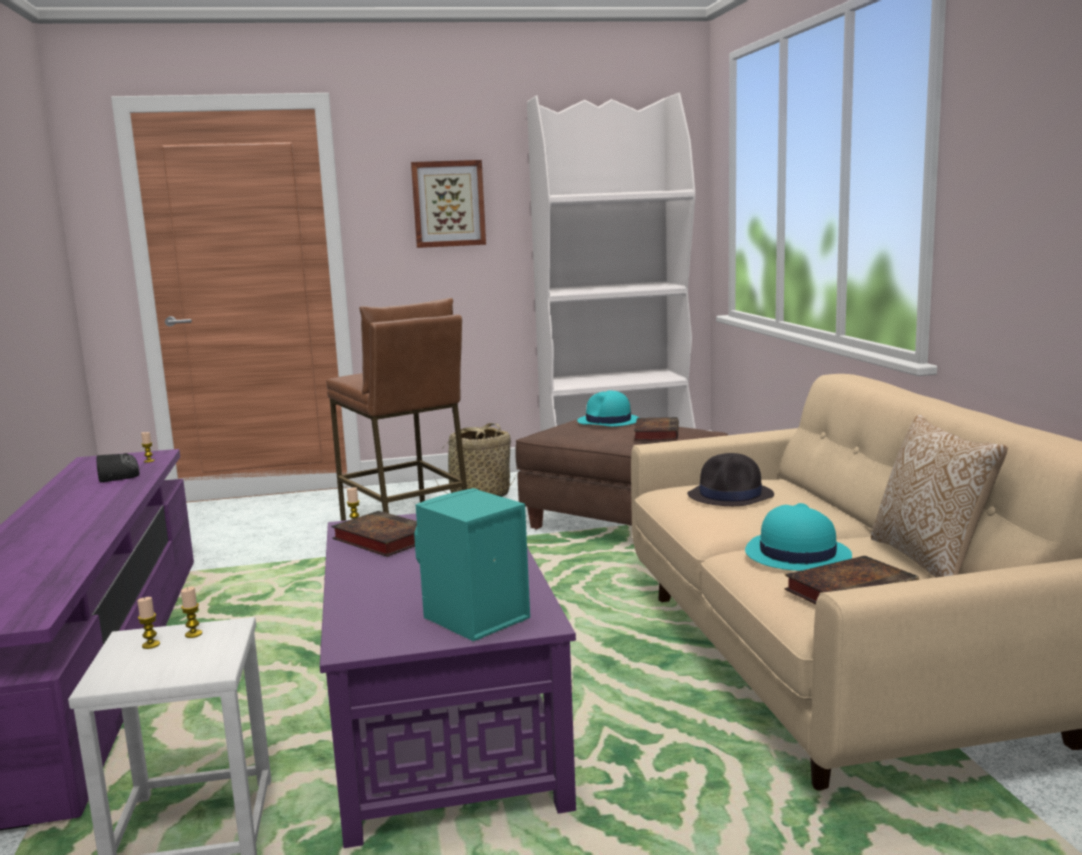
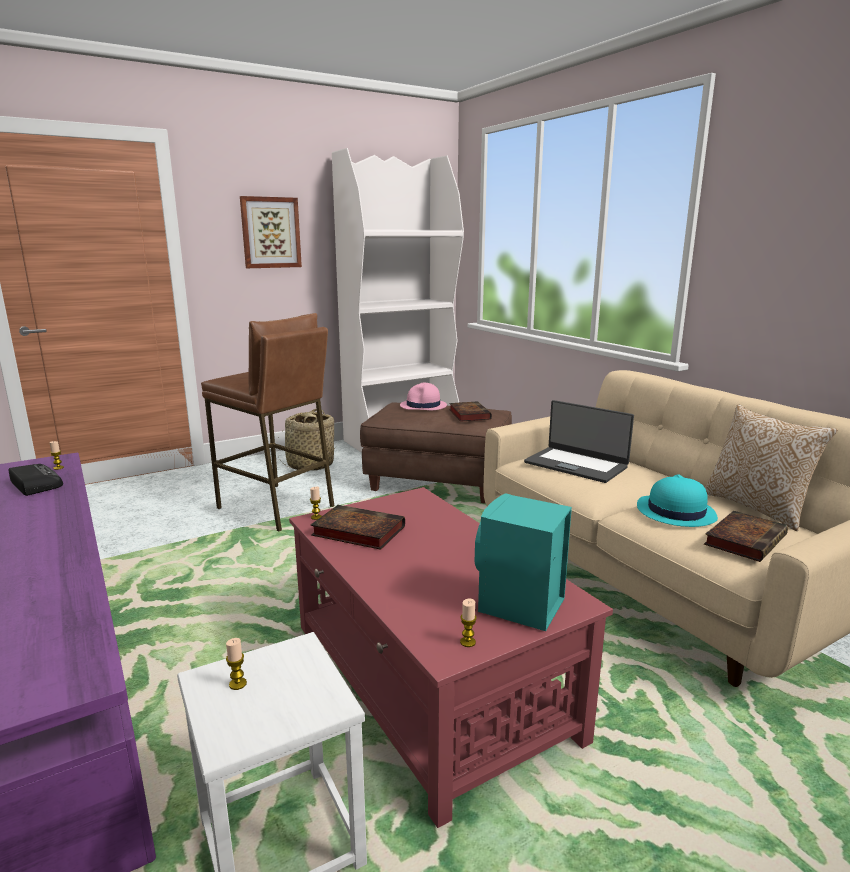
camera: 20 degrees left, 5 degrees up
candle [181,586,202,638] -> candle moved to [460,599,477,647]
purple coffee table [320,514,576,848] -> red coffee table [289,487,613,828]
turquoise hat [577,390,639,427] -> pink hat [400,383,447,410]
black hat [687,453,774,506] -> laptop [524,400,634,483]

